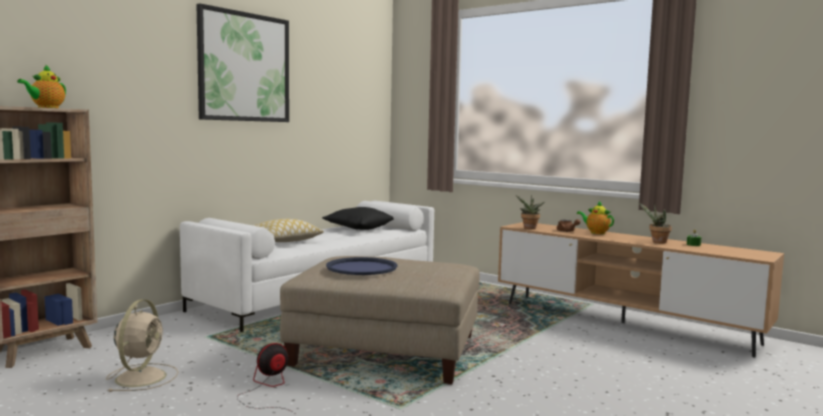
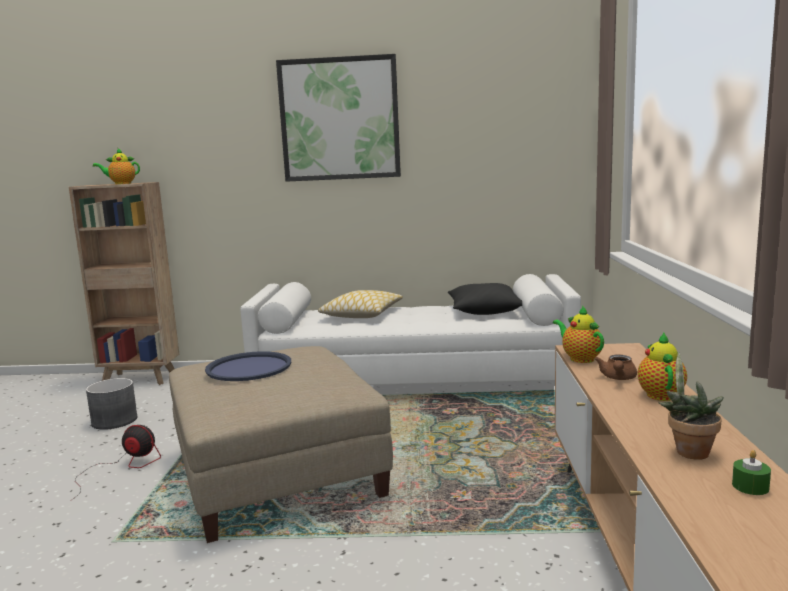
camera: 55 degrees right, 5 degrees up
beige fan [106,299,178,392] -> grey planter [86,378,138,430]
potted plant [516,195,545,229] -> teapot [553,305,604,363]

